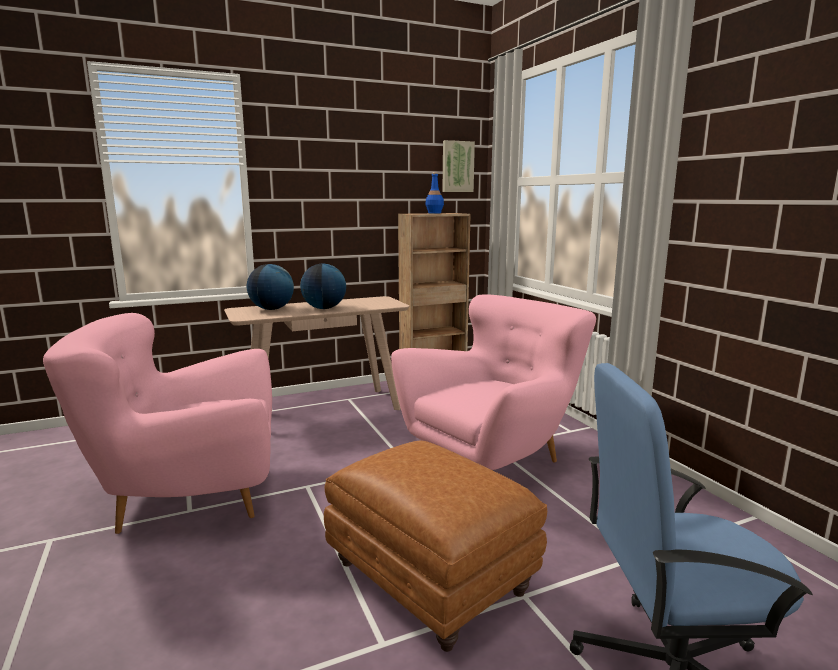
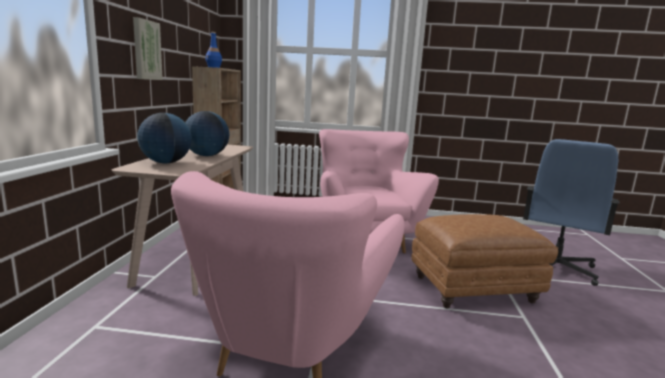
camera: 60 degrees left, 0 degrees up
picture [442,140,475,192] -> picture moved to [133,17,163,80]

